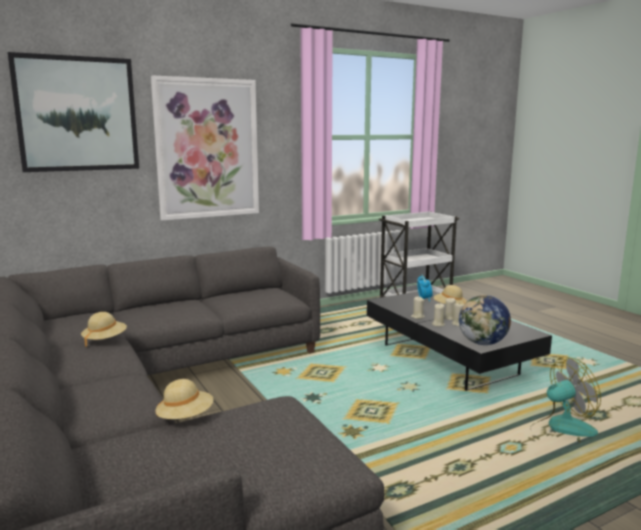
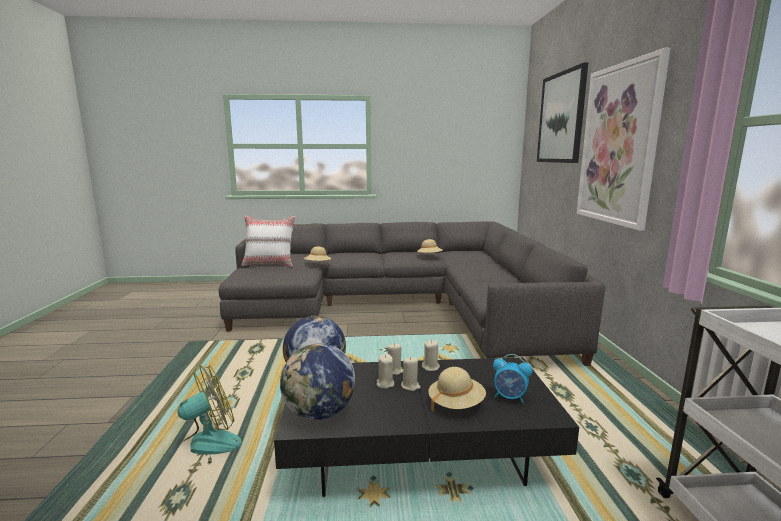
camera: 115 degrees right, 0 degrees up
fan [530,356,601,443] -> fan turned 135 degrees counterclockwise [162,365,242,464]
none -> white pillow [241,216,296,267]
none -> globe [280,344,355,420]

